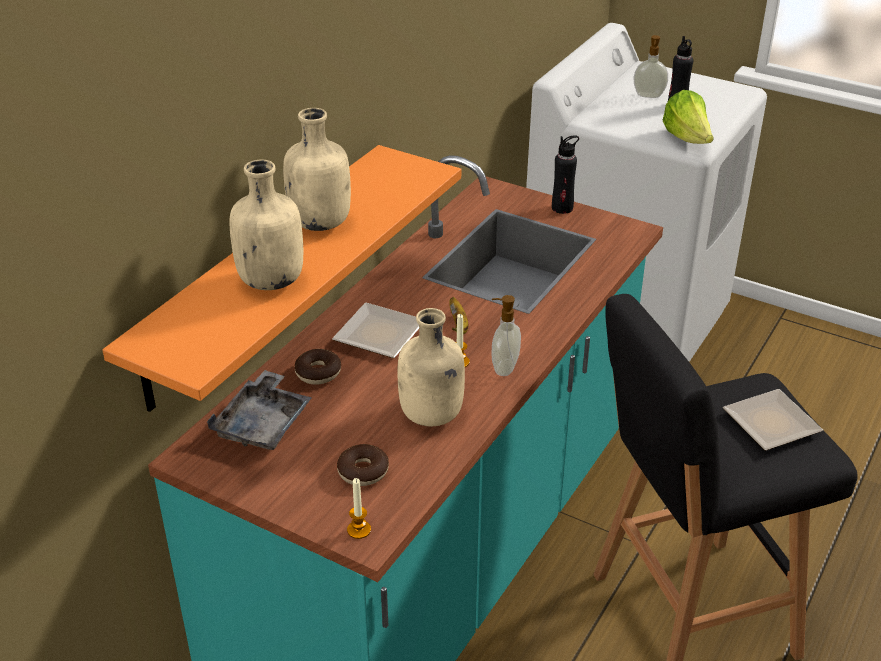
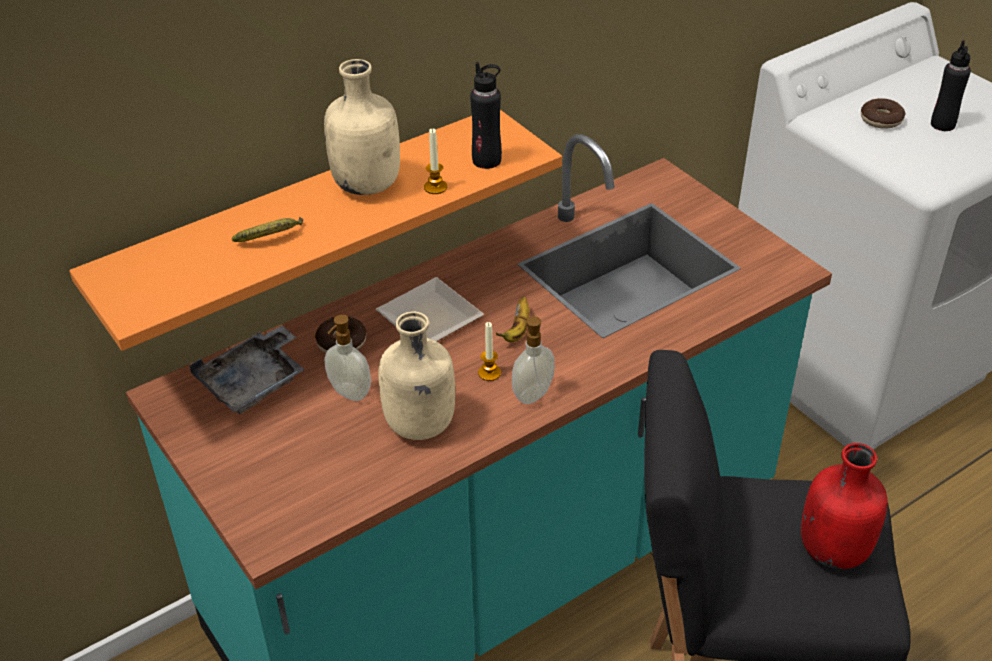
camera: 25 degrees right, 5 degrees up
beige bottle [230,160,303,290] -> banana [232,217,303,242]
donut [337,444,389,486] -> donut moved to [861,98,905,129]
candle [347,478,371,539] -> candle moved to [424,128,447,194]
black bottle [552,135,579,214] -> black bottle moved to [470,62,502,169]
soap dispenser [633,35,668,98] -> soap dispenser moved to [324,315,371,401]
lettuce [662,90,714,144] -> none
plate [723,389,823,451] -> red bottle [801,443,888,569]

